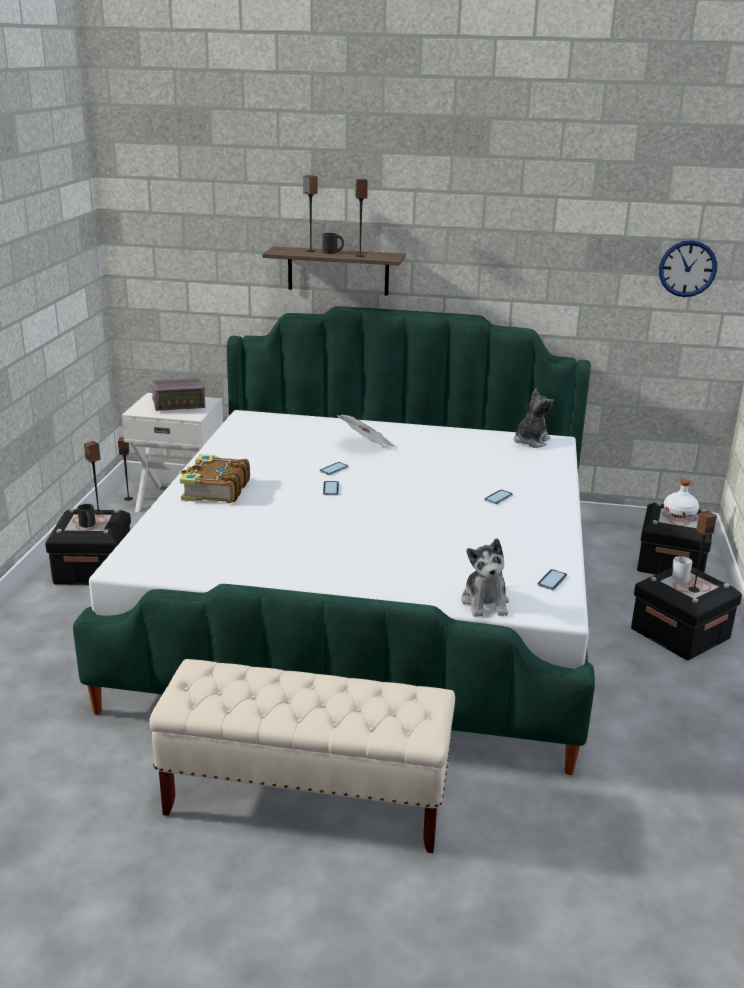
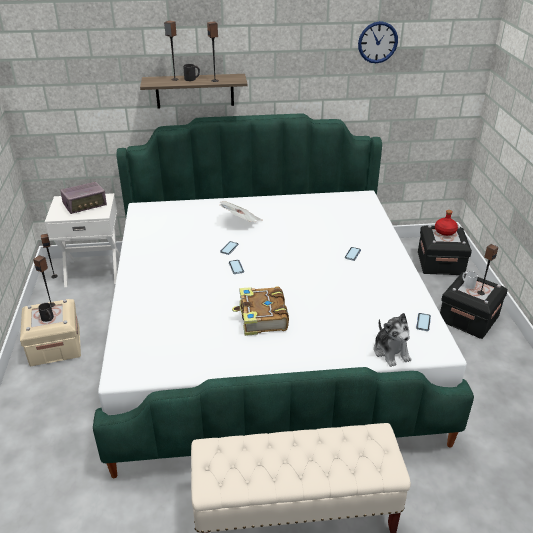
camera: 15 degrees left, 10 degrees up
black storage box [45,508,131,585] -> beige storage box [20,299,81,366]
book [179,454,250,503] -> book moved to [232,286,289,336]
plush toy [513,388,554,448] -> none
wall clock [659,240,717,297] -> wall clock moved to [358,21,398,63]
white bottle [664,479,699,518] -> red bottle [435,210,458,236]

